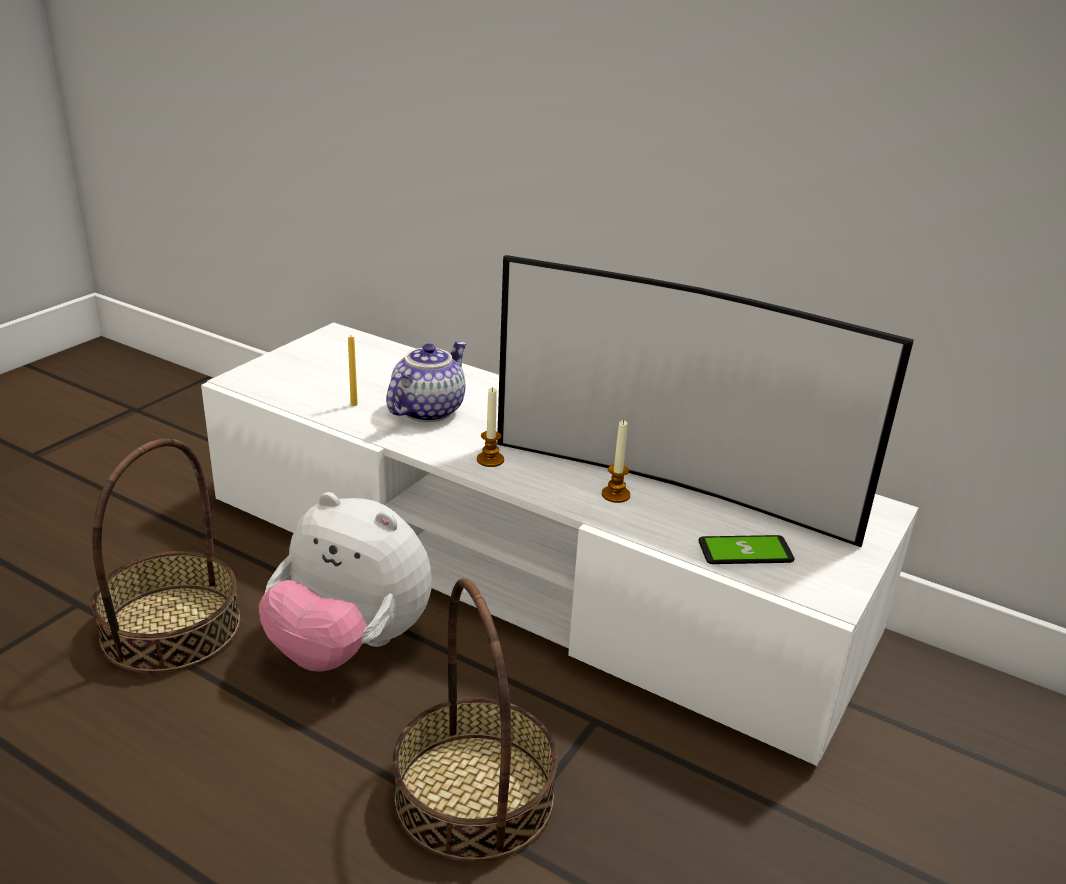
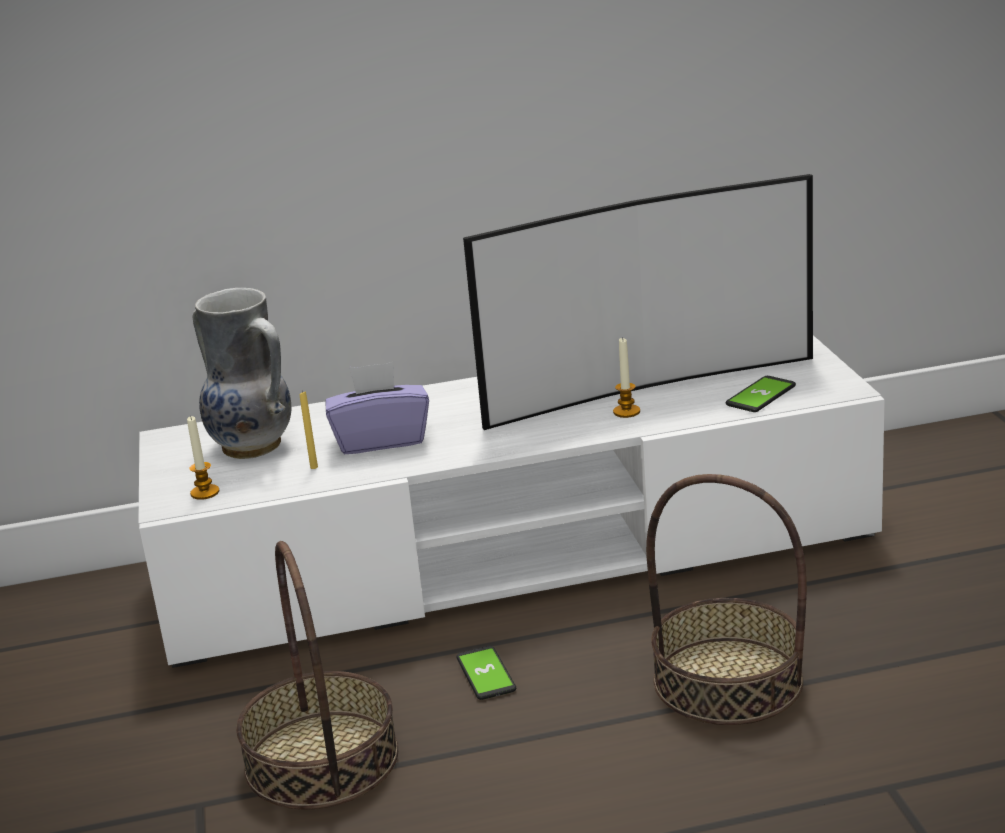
camera: 40 degrees left, 5 degrees down
plush toy [259,492,432,672] -> phone [456,646,516,700]
teapot [386,341,467,422] -> purple tissue box [325,362,429,454]
candle [477,387,504,467] -> candle moved to [187,415,219,500]
none -> vase [192,288,291,459]

